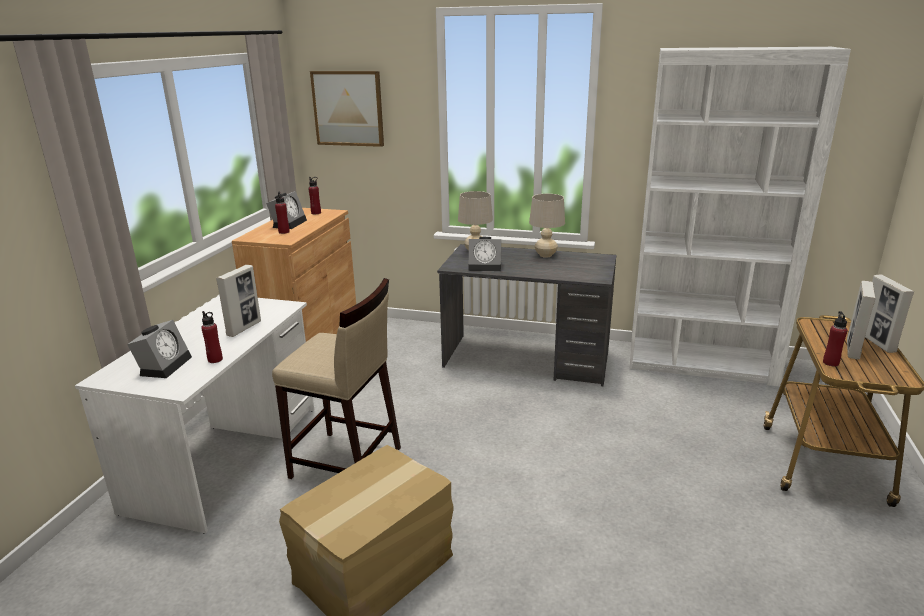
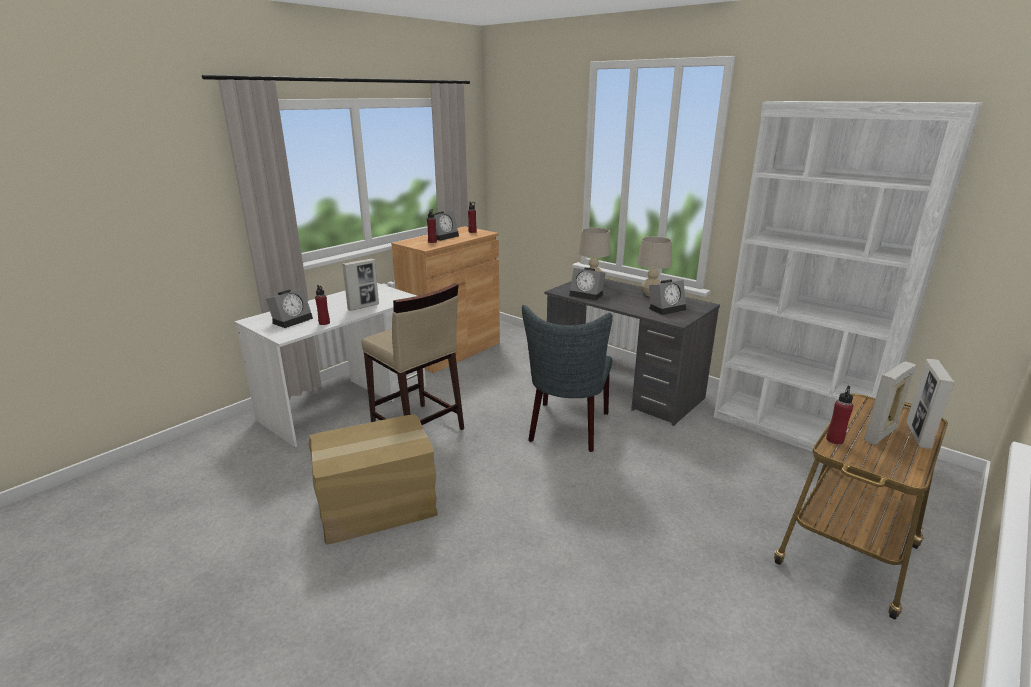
camera: 25 degrees right, 0 degrees up
picture [310,71,384,147] -> none
none -> grey chair [522,305,613,452]
none -> alarm clock [649,280,686,315]

